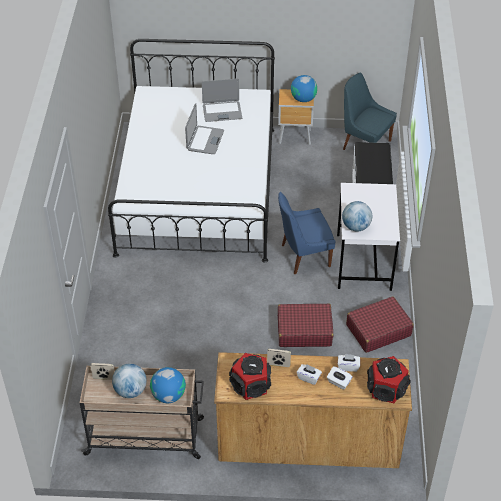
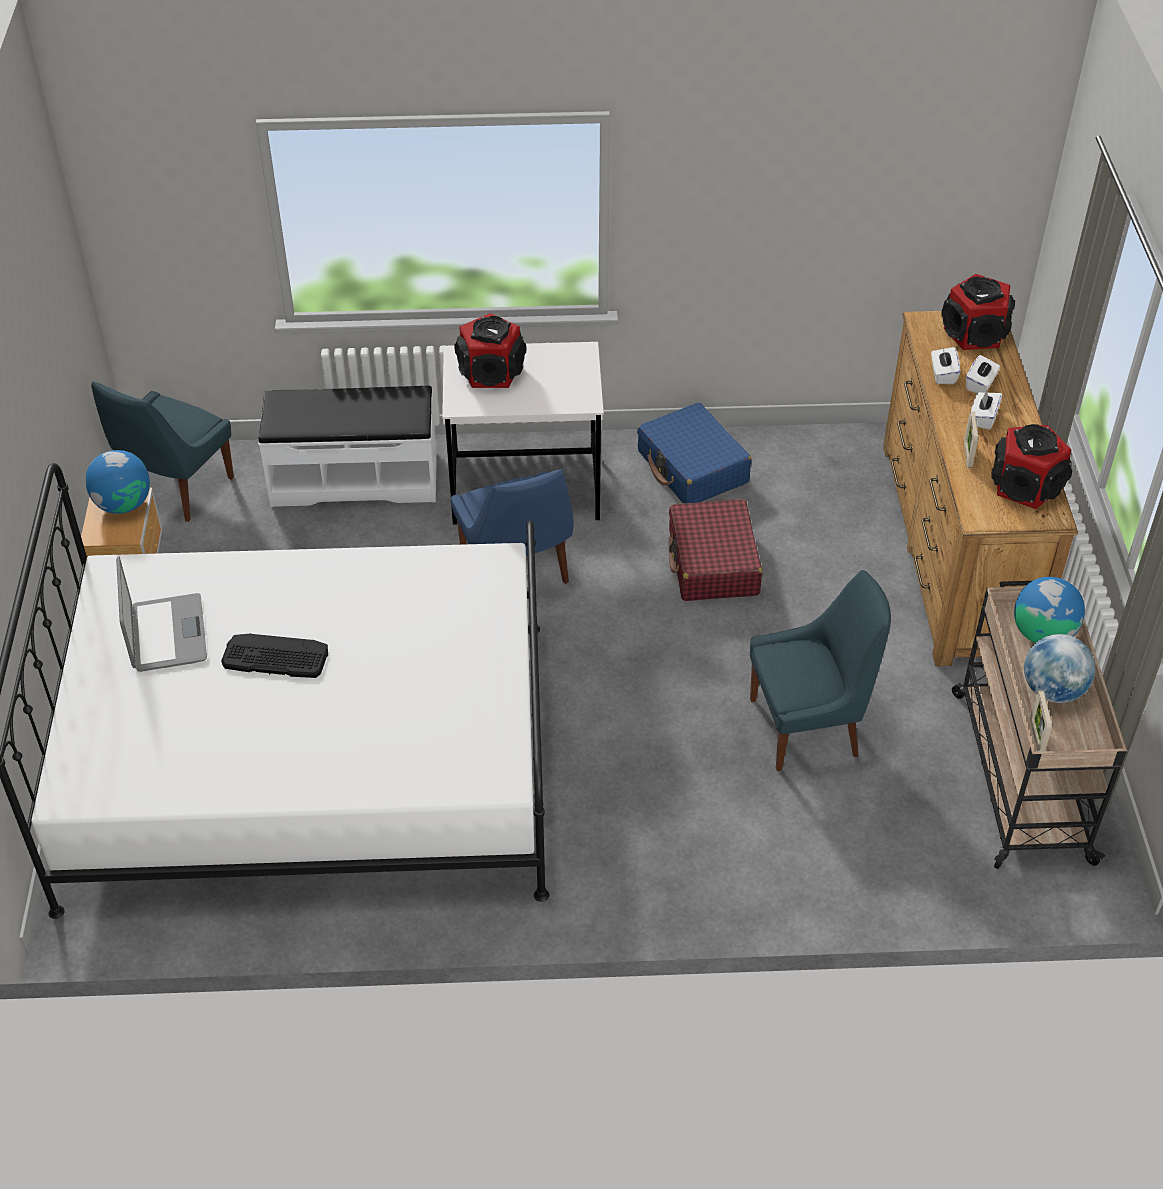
camera: 95 degrees left, 0 degrees up
laptop [185,103,224,154] -> keyboard [221,633,328,678]
globe [342,201,372,231] -> none
red suitcase [346,296,414,353] -> blue suitcase [637,402,752,503]
none -> speaker [454,313,526,388]
none -> blue chair [750,570,891,771]

